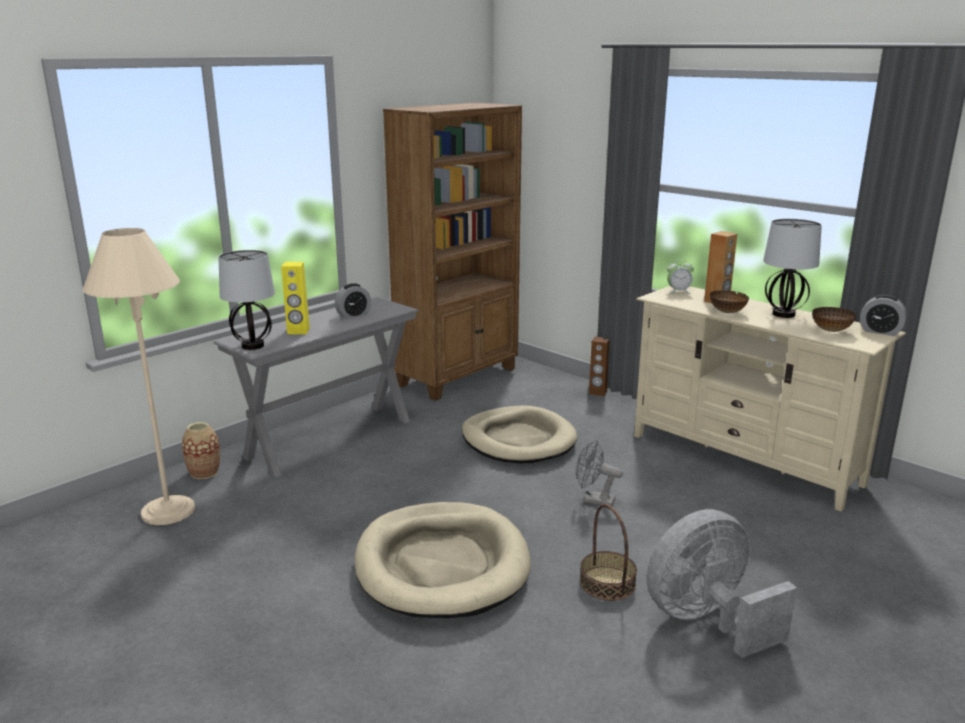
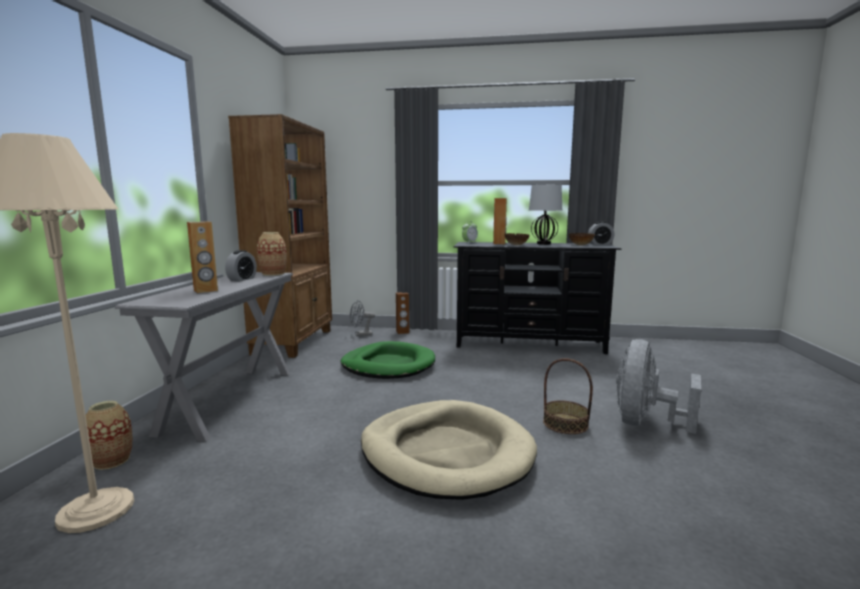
camera: 35 degrees left, 10 degrees down
table lamp [218,250,275,350] -> none
yellow speaker [281,262,310,334] -> brown speaker [187,221,218,293]
beige dog bed [462,405,578,463] -> green dog bed [341,341,435,379]
grey fan [576,440,623,507] -> grey fan moved to [350,300,375,336]
beige tv stand [634,286,906,511] -> black tv stand [453,242,621,354]
none -> vase [257,232,287,276]

